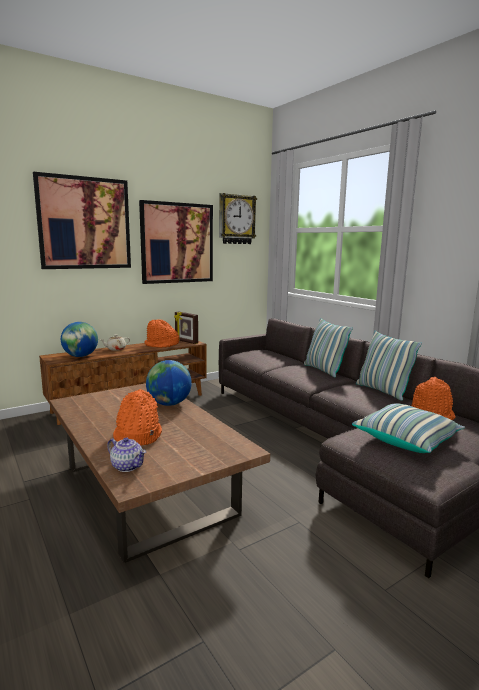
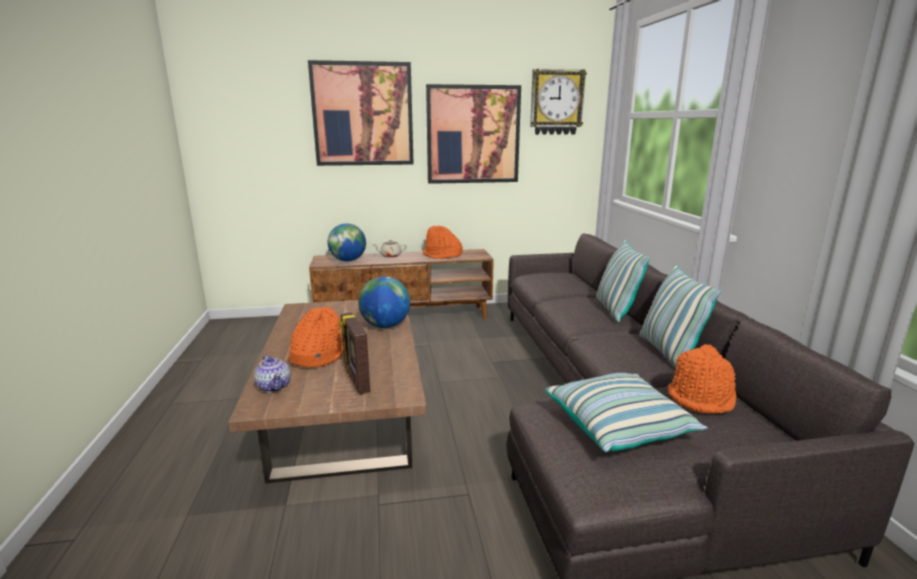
camera: 25 degrees right, 5 degrees up
picture frame [174,312,198,344] -> picture frame moved to [339,312,370,395]

